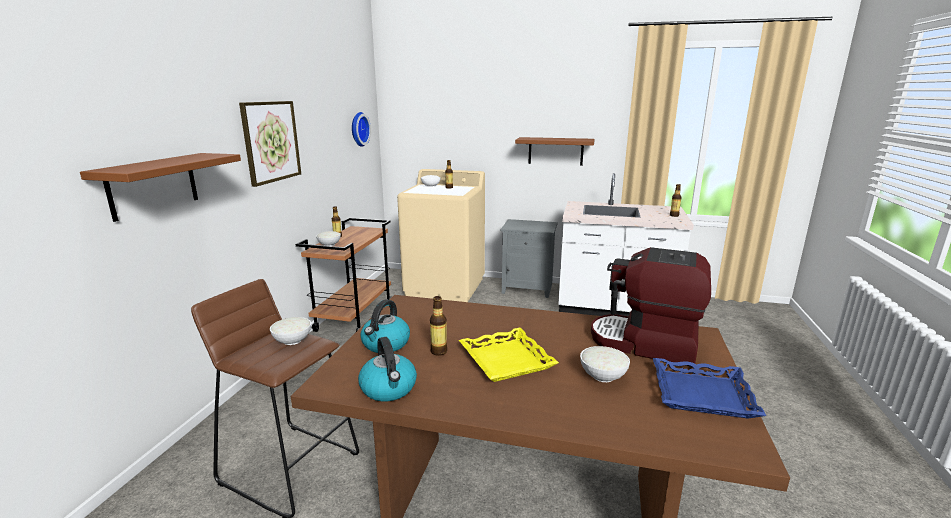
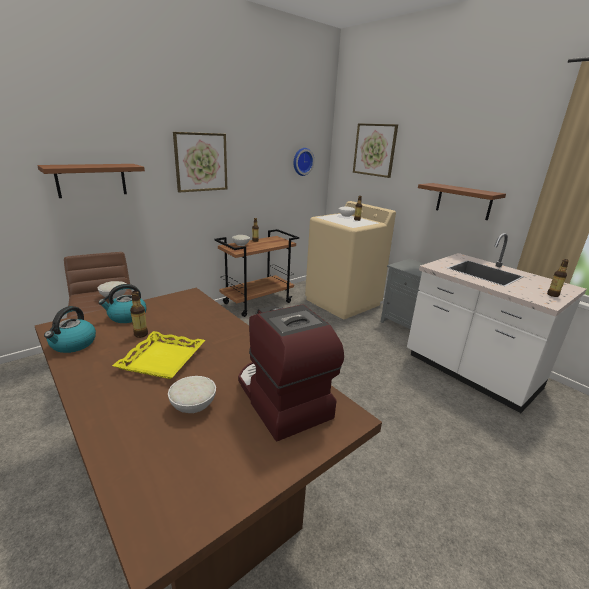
camera: 35 degrees right, 5 degrees up
blue tray [653,358,766,418] -> none
none -> picture [353,123,398,178]

